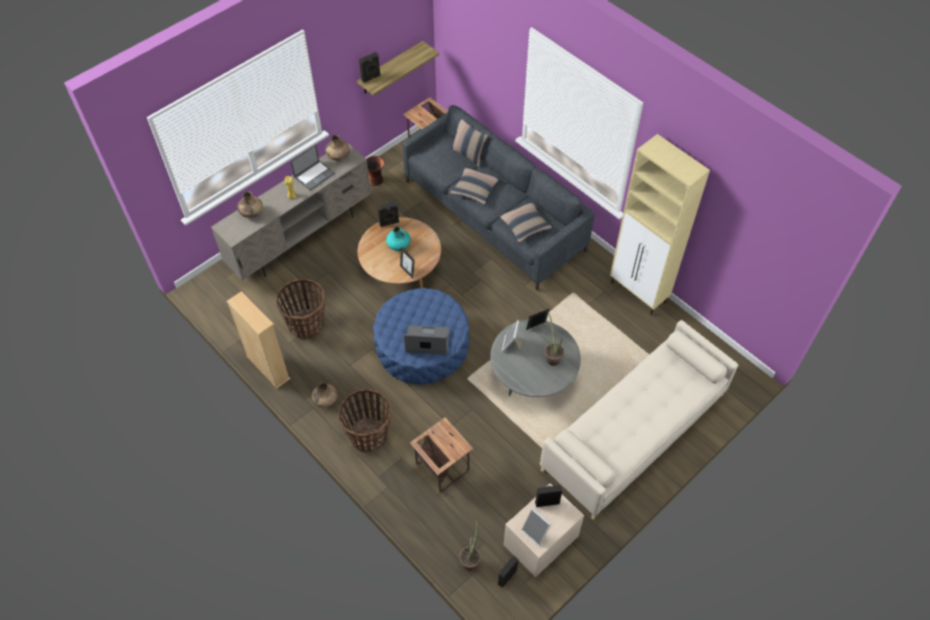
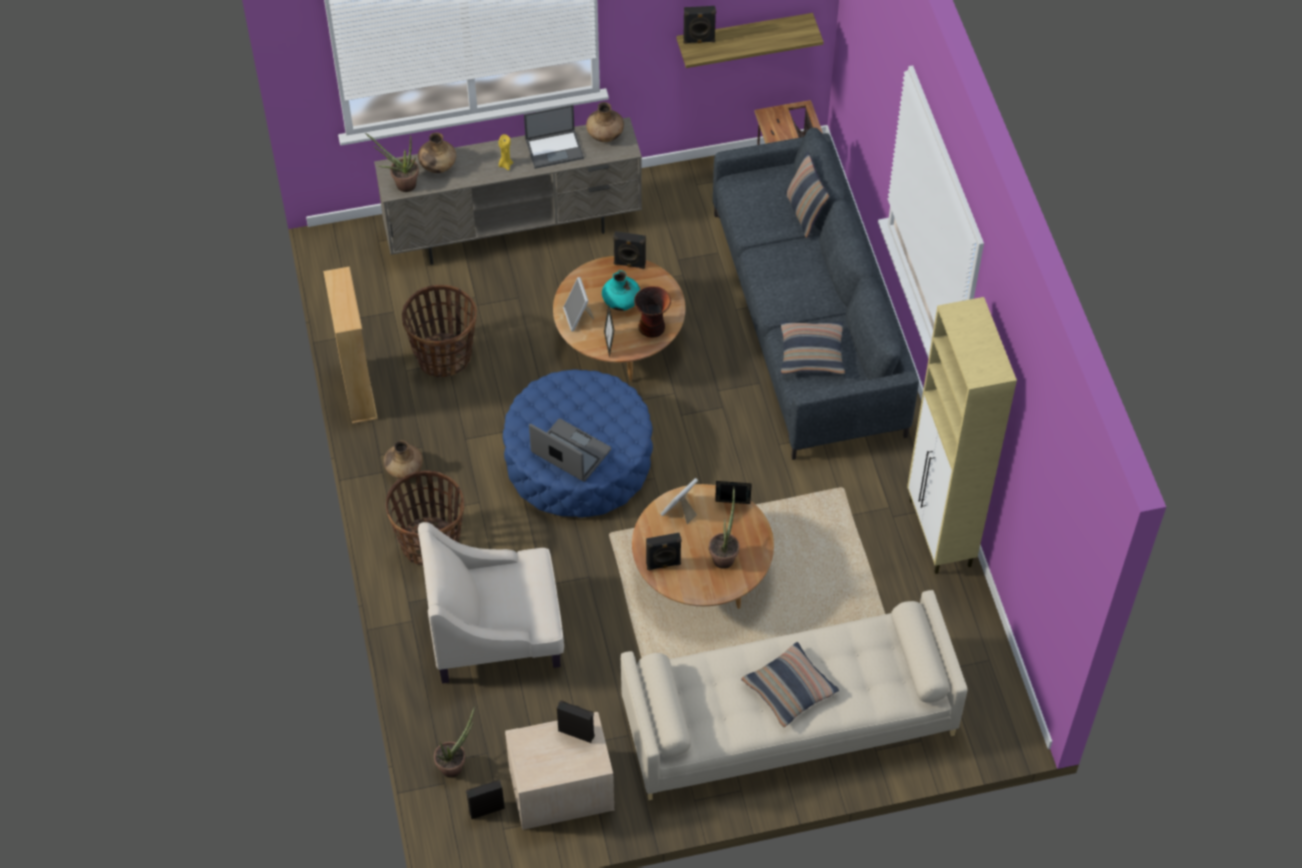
camera: 30 degrees right, 0 degrees up
vase [367,156,385,186] -> vase moved to [634,286,671,337]
side table [410,417,473,492] -> beige armchair [418,522,564,684]
pillow [450,166,500,204] -> pillow moved to [741,642,839,728]
grey coffee table [490,319,581,397] -> brown coffee table [632,484,774,609]
picture frame [521,508,551,546] -> picture frame moved to [563,277,594,332]
none -> potted plant [365,133,419,192]
none -> black speaker [646,533,682,570]

